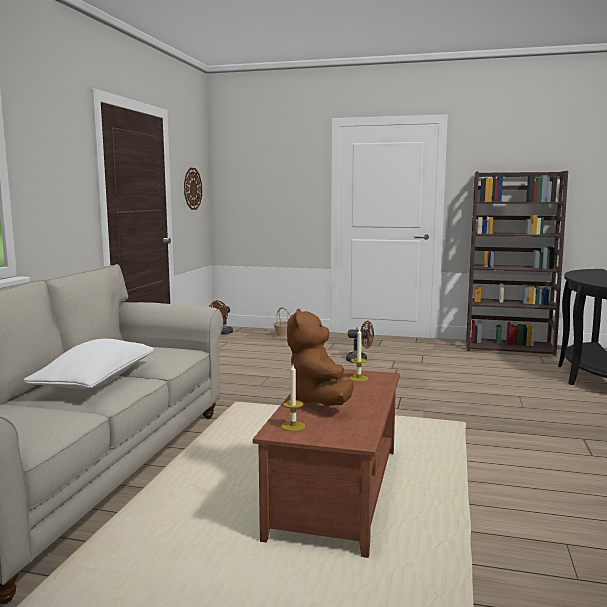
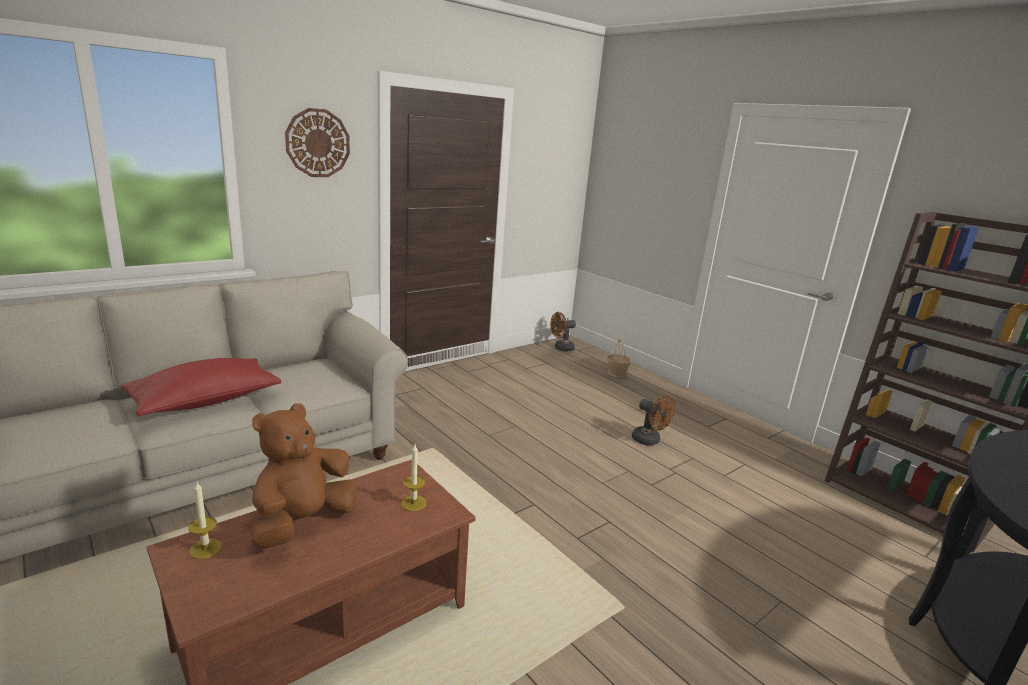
camera: 35 degrees right, 10 degrees up
white pillow [23,339,154,389] -> red pillow [121,358,281,416]
wall clock [184,168,202,210] -> wall clock moved to [285,108,350,177]

